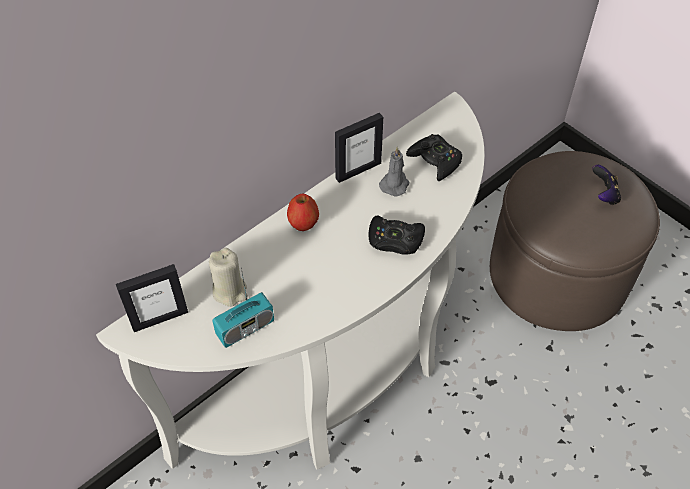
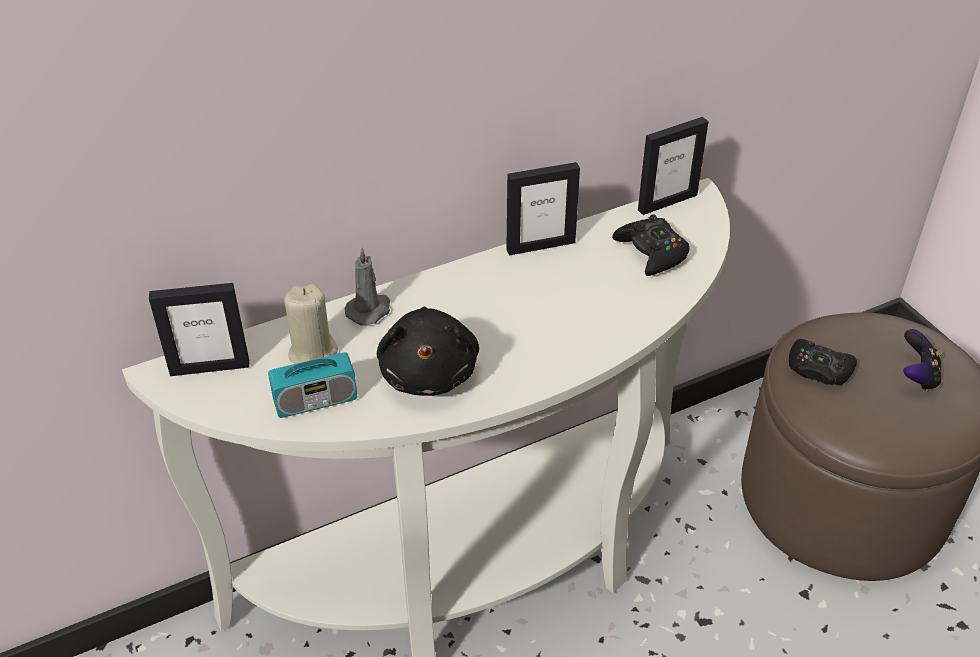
camera: 15 degrees right, 10 degrees down
apple [287,193,319,231] -> none
black game controller [368,215,425,255] -> black game controller moved to [789,339,857,385]
grey candle [379,146,409,196] -> grey candle moved to [344,248,390,326]
none -> black plush toy [377,307,479,396]
none -> picture frame [638,117,709,215]

